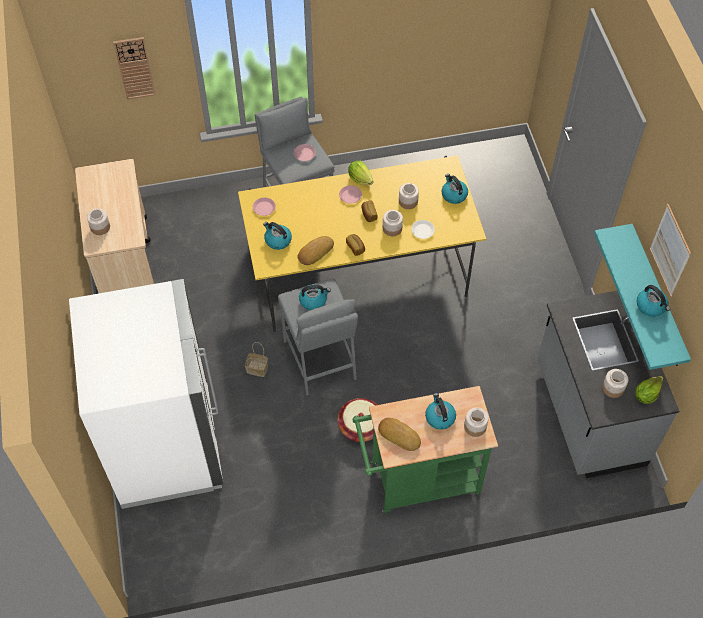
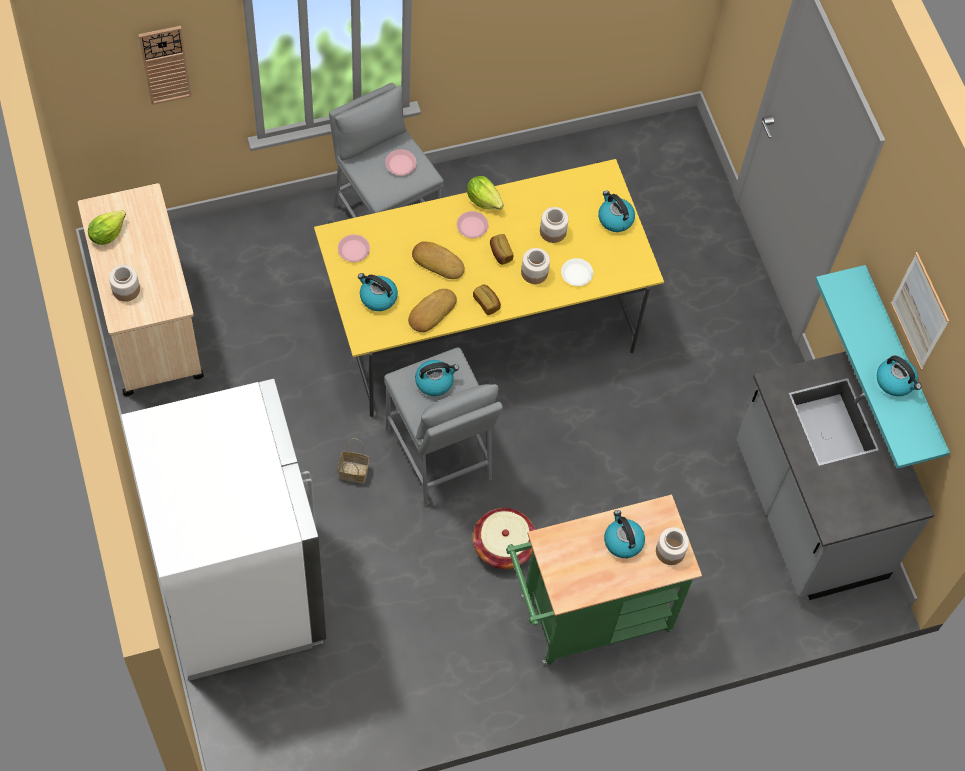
camera: 10 degrees left, 5 degrees up
bread [378,417,421,451] -> bread moved to [412,241,465,279]
jar [602,369,628,398] -> none
lettuce [635,376,664,404] -> lettuce moved to [88,210,126,245]

